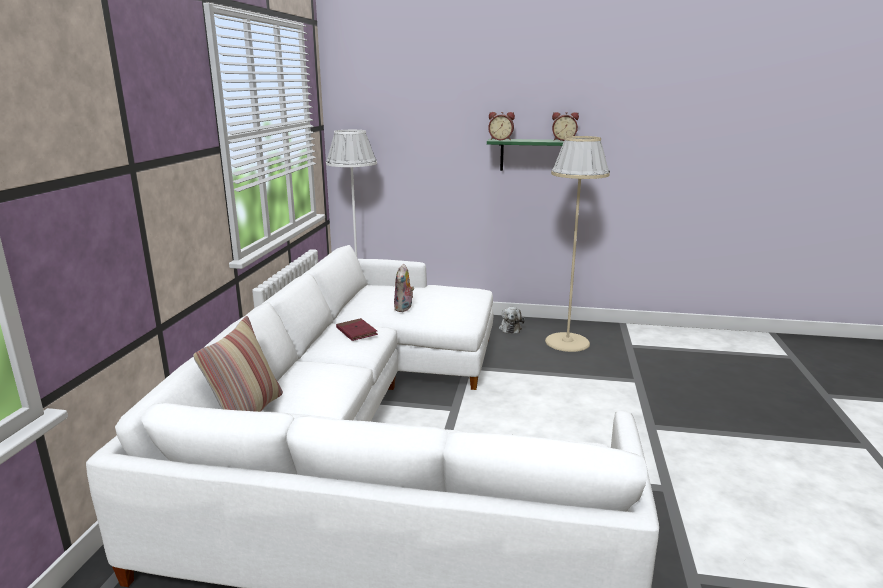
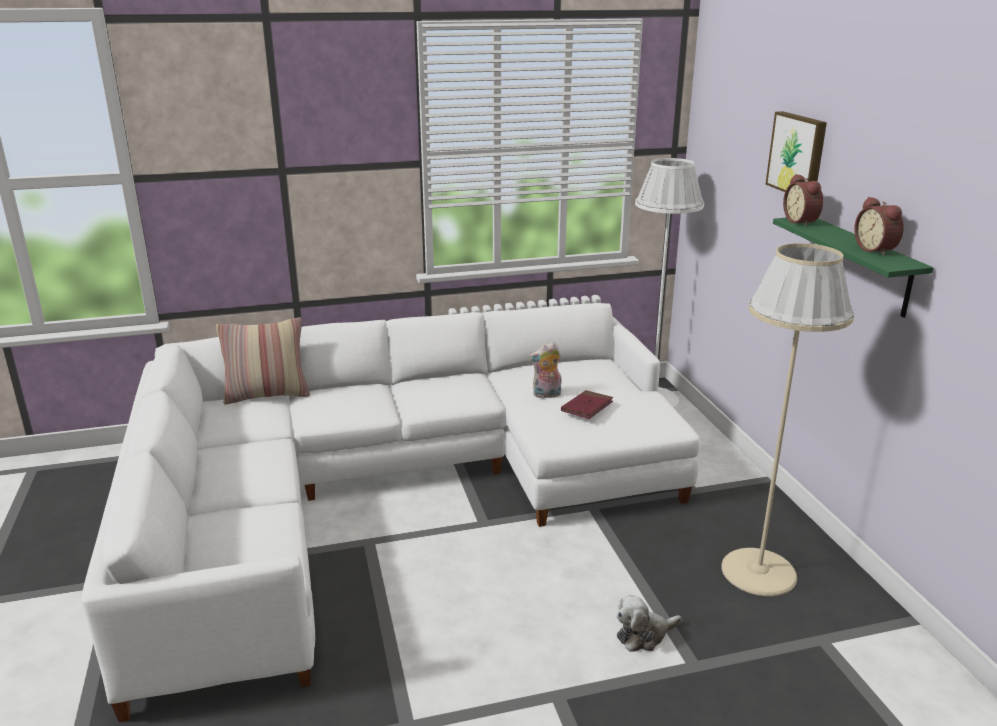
camera: 65 degrees right, 5 degrees up
red book [336,318,378,341] -> red book moved to [561,390,613,419]
plush toy [499,307,524,334] -> plush toy moved to [617,595,681,652]
none -> picture [766,111,827,192]

